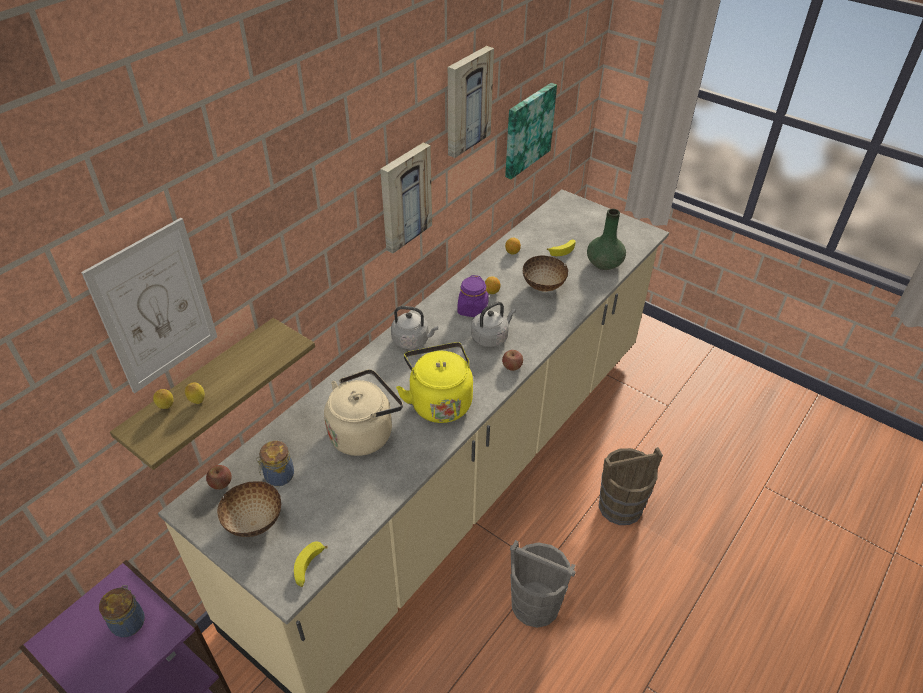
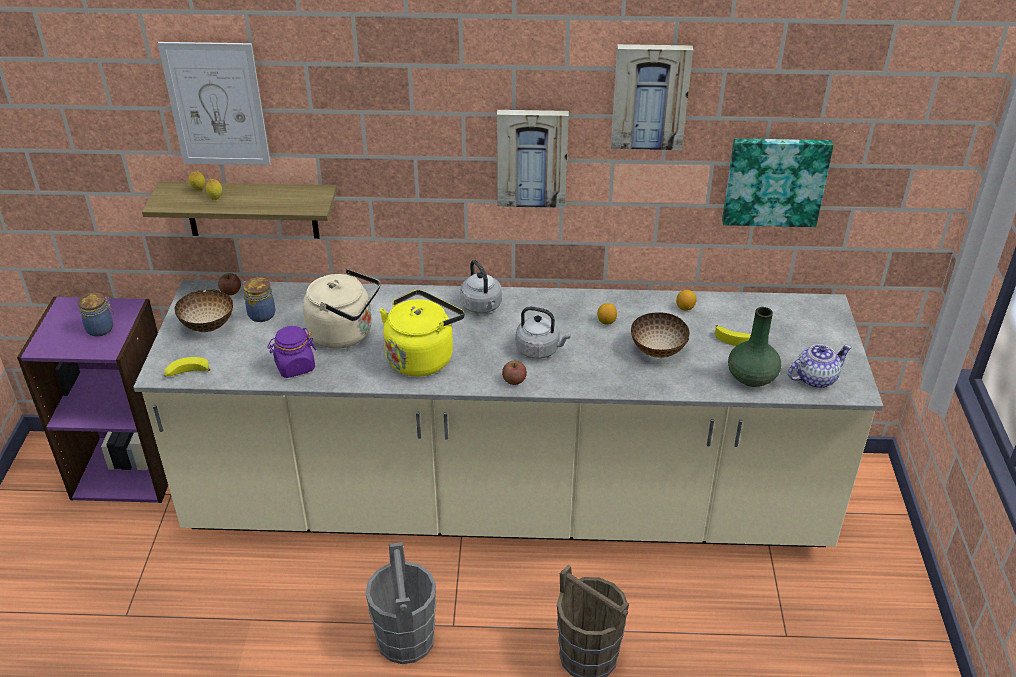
camera: 55 degrees right, 5 degrees down
purple jar [457,275,489,317] -> purple jar moved to [267,326,316,378]
none -> teapot [788,344,852,388]

